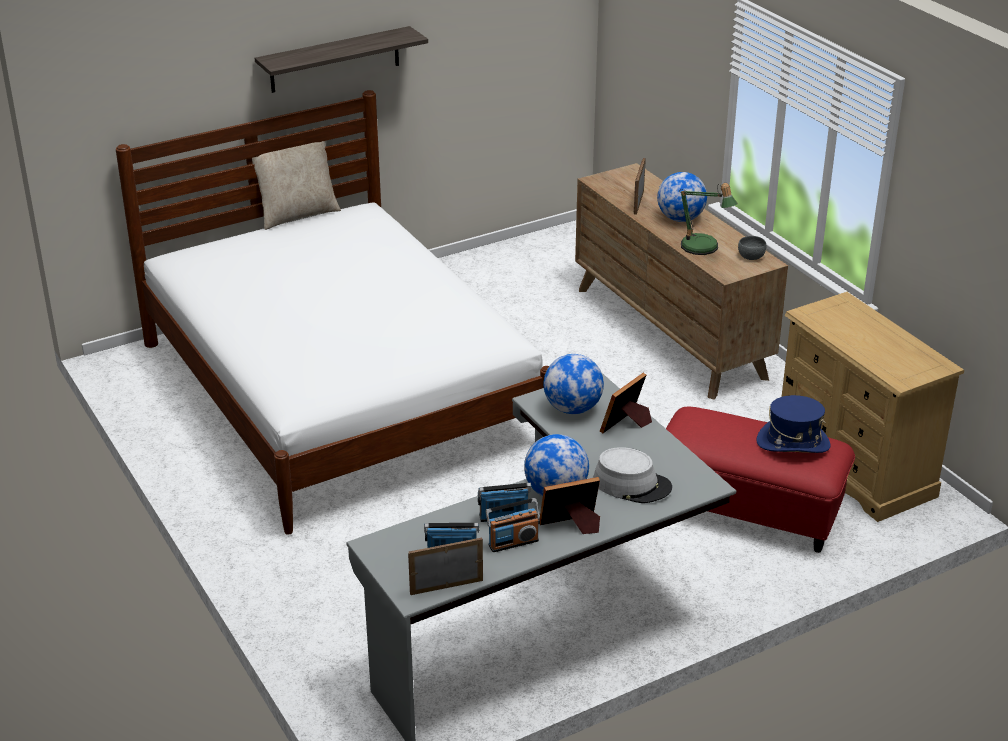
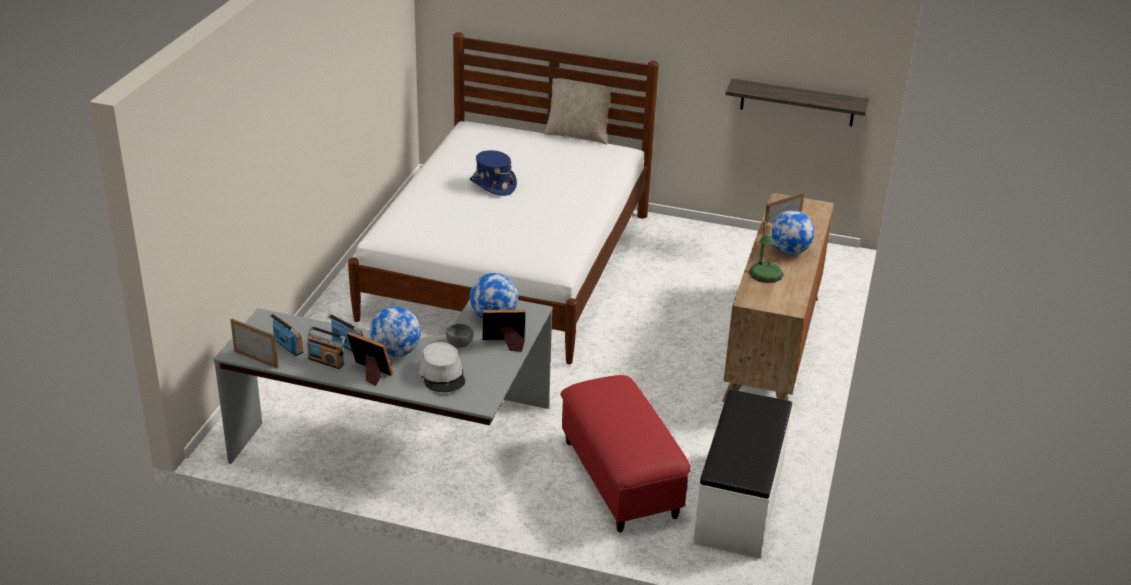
camera: 45 degrees right, 0 degrees up
shelf [255,26,428,93] -> shelf moved to [726,79,869,126]
grey bowl [738,236,767,260] -> grey bowl moved to [446,323,473,348]
blue hat [756,395,831,453] -> blue hat moved to [470,150,517,196]
beige dresser [782,292,964,522] -> white bench [693,389,792,559]

